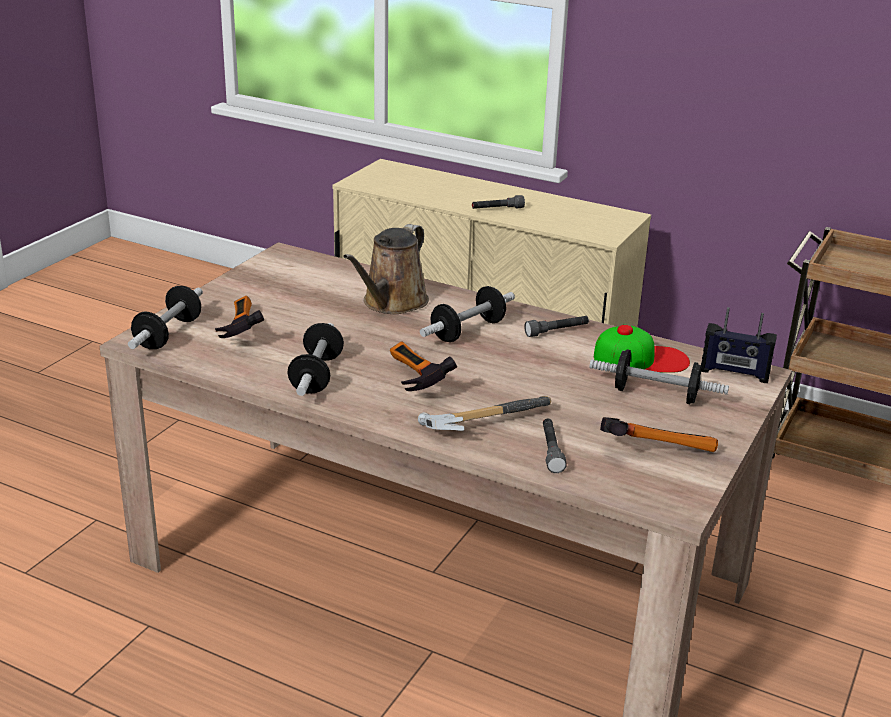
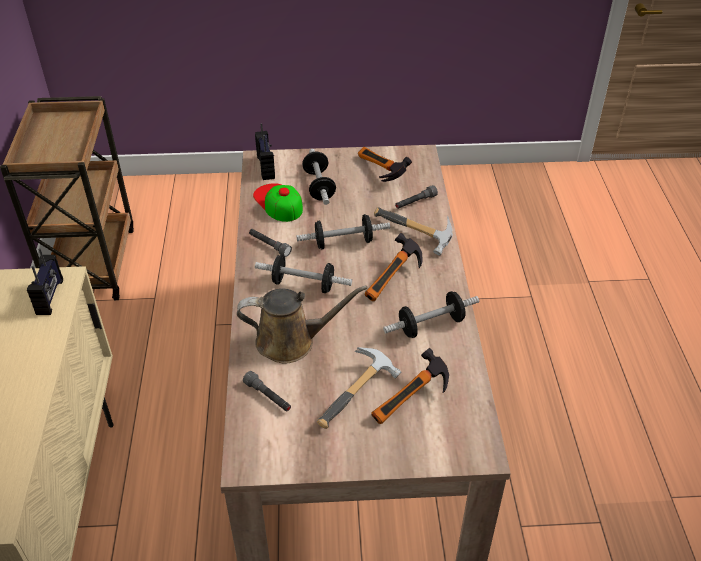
camera: 120 degrees left, 15 degrees up
dumbbell [128,286,203,349] -> dumbbell moved to [296,214,390,250]
grey flashlight [472,195,525,209] -> grey flashlight moved to [243,371,291,412]
none -> radio [27,249,63,315]
none -> hammer [317,347,401,429]

